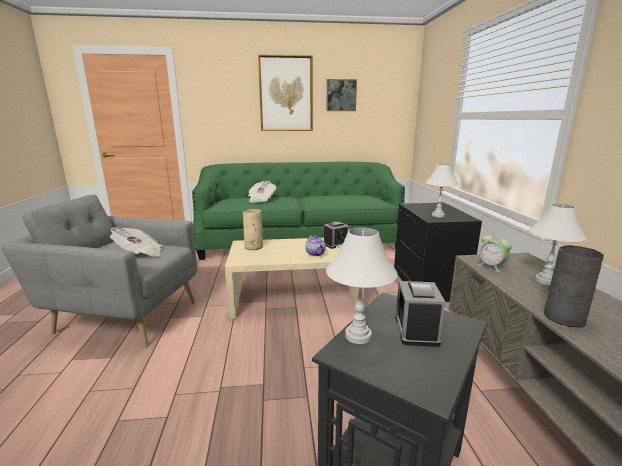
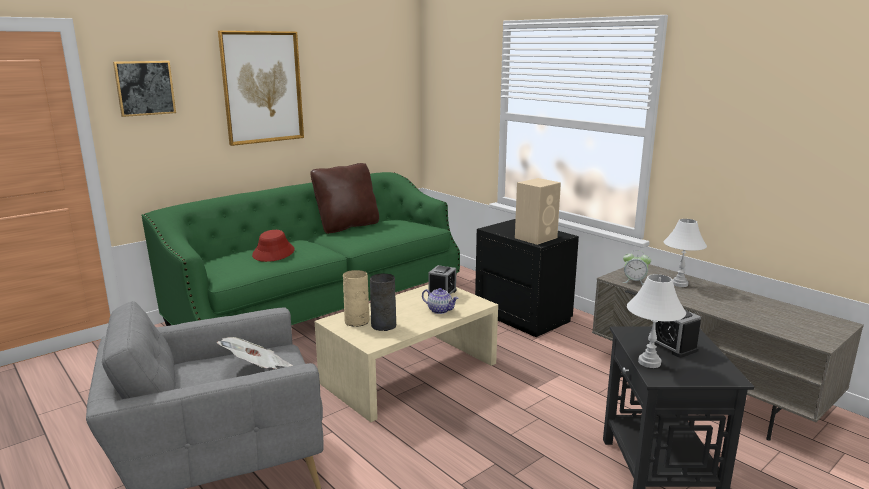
camera: 35 degrees left, 0 degrees up
newspaper [248,181,276,203] -> red hat [252,230,295,262]
picture [326,79,357,111] -> picture moved to [113,61,176,117]
white table lamp [425,164,459,217] -> beige speaker [515,178,561,245]
grey vase [544,245,604,328] -> grey vase moved to [370,274,396,331]
none -> brown pillow [310,163,379,234]

